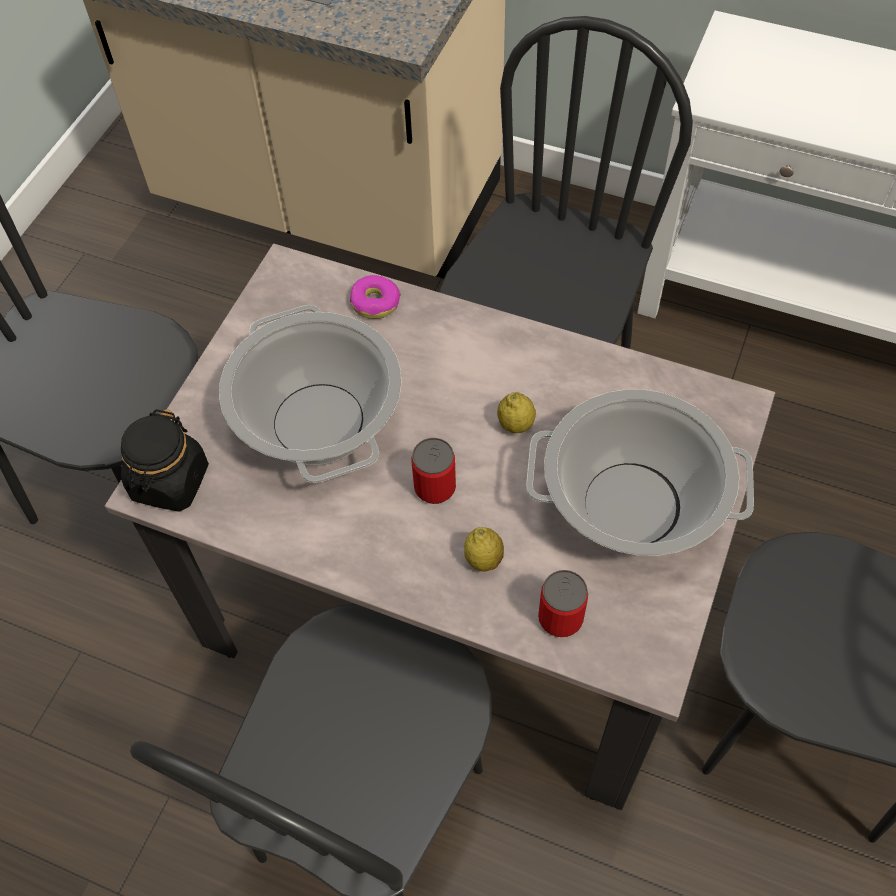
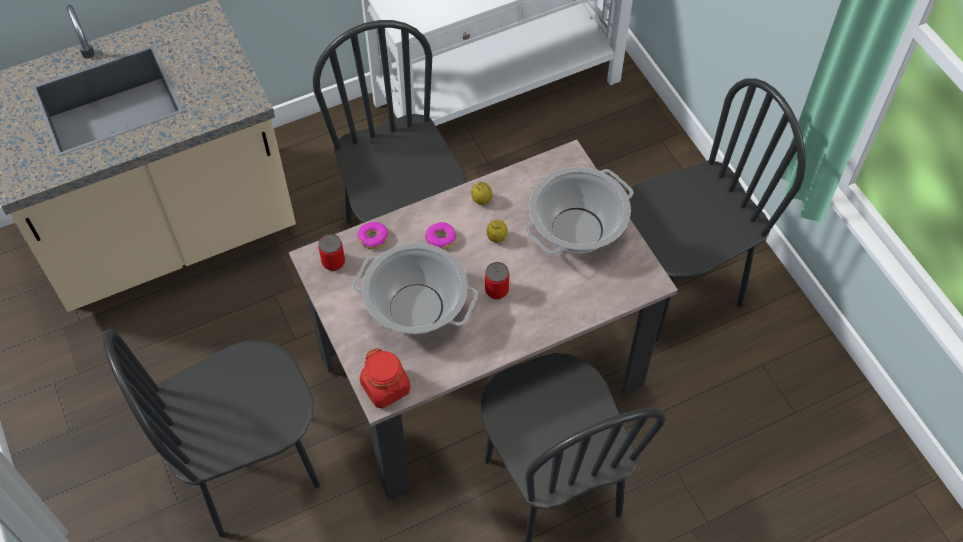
camera: 50 degrees left, 0 degrees up
black jar [121,409,209,512] -> red jar [360,348,410,408]
lemon [464,527,504,571] -> lemon moved to [471,181,492,205]
can [538,570,588,637] -> can moved to [318,234,345,271]
none -> donut [425,222,456,250]

